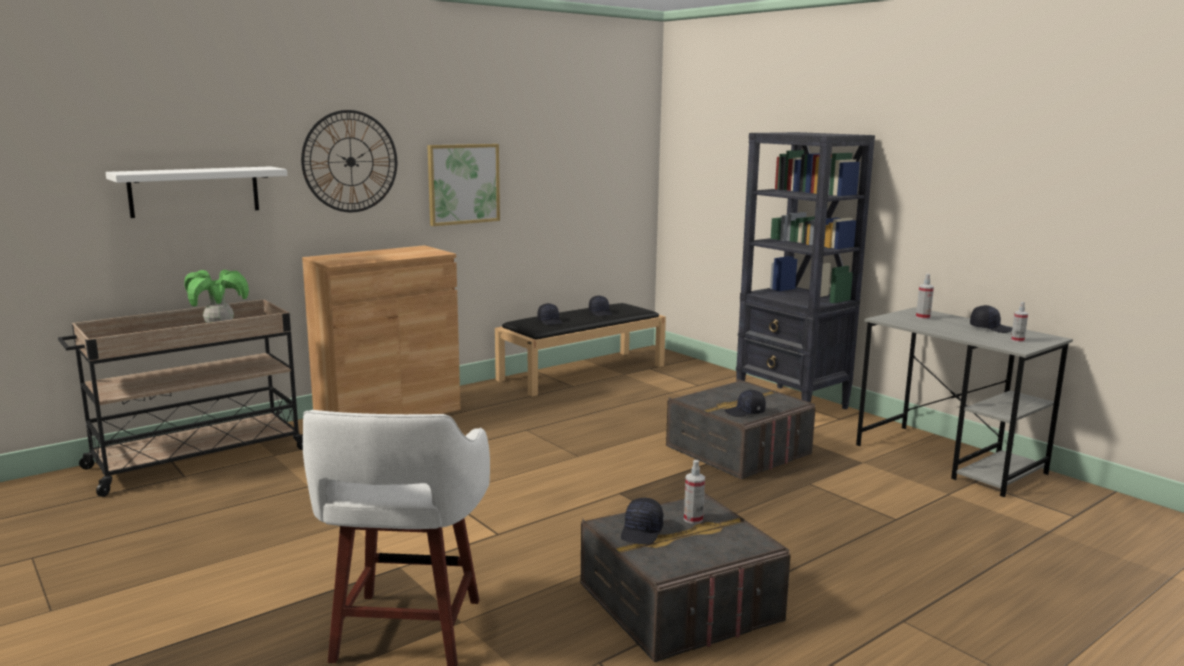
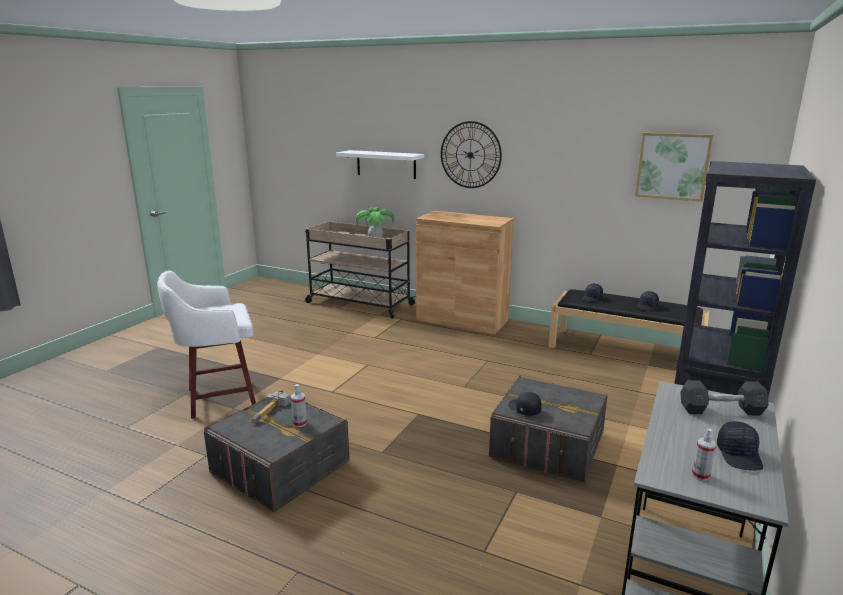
camera: 65 degrees right, 5 degrees up
picture [427,144,500,226] -> picture moved to [635,133,713,202]
black cap [621,498,664,544] -> hammer [252,391,290,423]
spray bottle [916,274,934,320] -> grey dumbbell [680,380,768,416]

